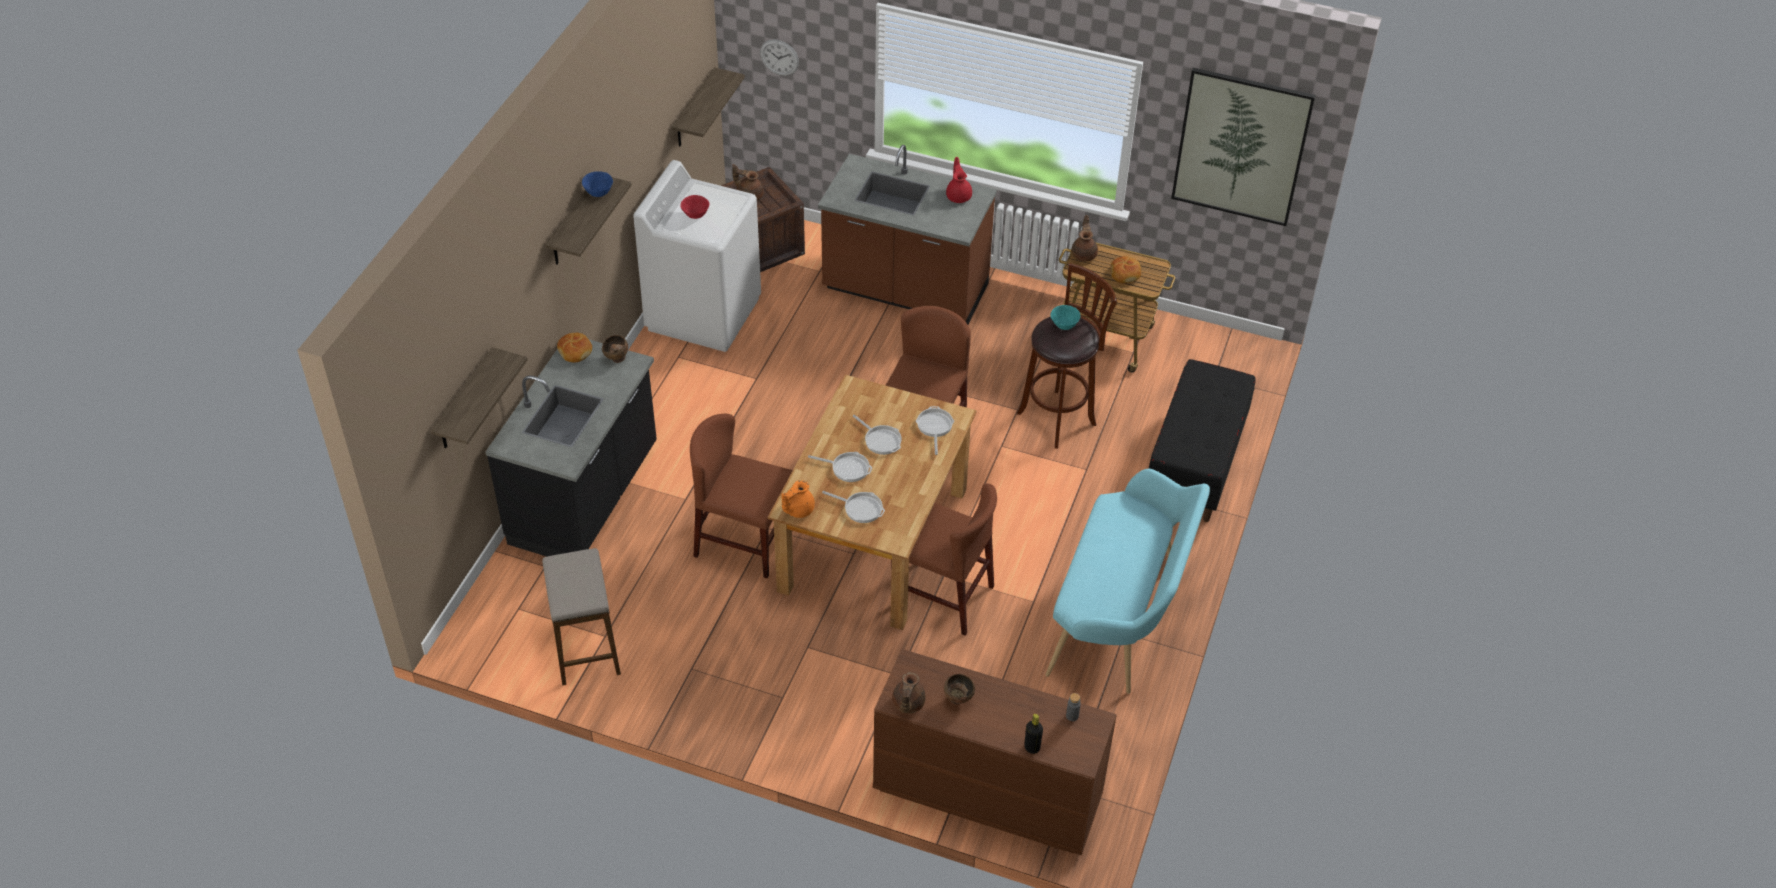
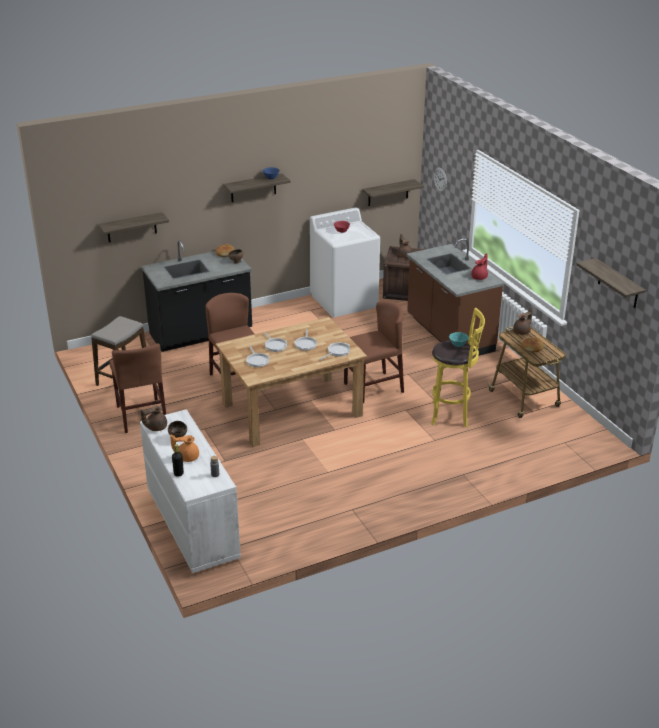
camera: 45 degrees right, 15 degrees down
orange teapot [782,480,815,518] -> orange teapot moved to [170,434,199,462]
brown dresser [873,649,1117,855] -> white dresser [140,409,241,573]
brown chair [891,483,997,636] -> brown chair moved to [109,343,166,433]
brown stool [1017,263,1117,449] -> yellow stool [431,308,485,428]
turquoise bench [1046,469,1210,694] -> none
black bench [1149,359,1255,522] -> none
picture [1171,68,1316,226] -> shelf [576,258,646,308]

